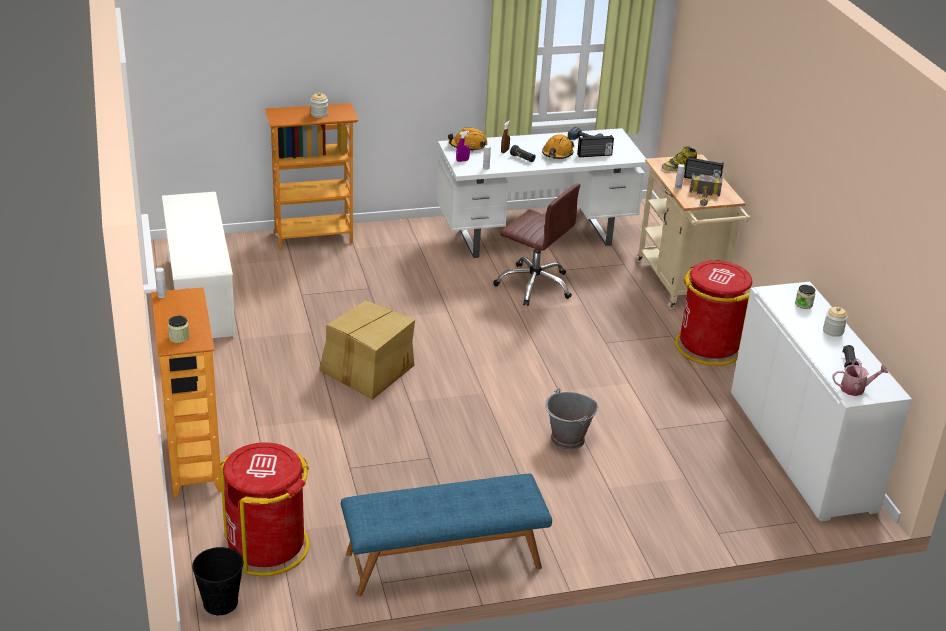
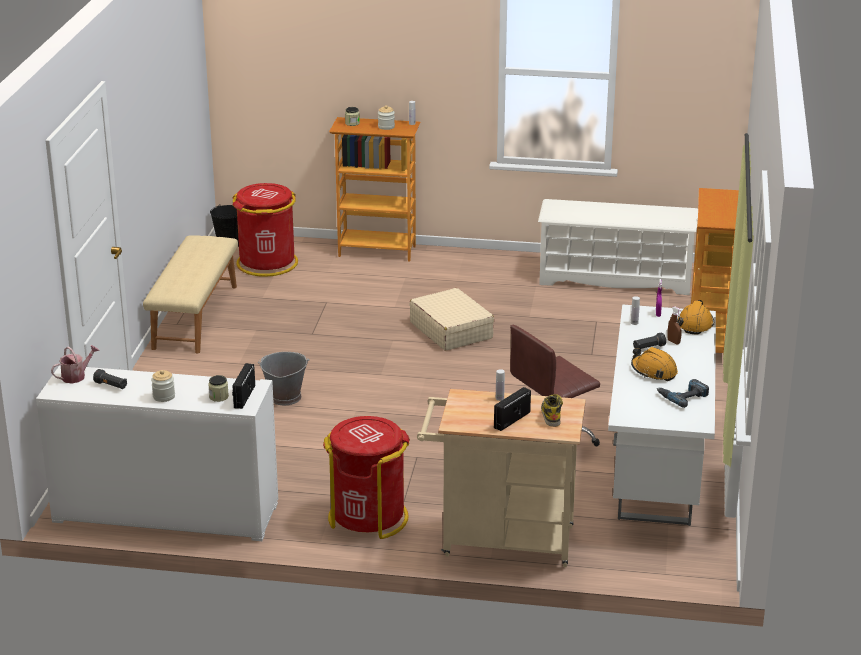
camera: 115 degrees right, 5 degrees down
jar [311,93,328,118] -> jar moved to [378,105,395,130]
cardboard box [319,301,415,400] -> beige suitcase [409,288,494,351]
blue bench [341,473,552,596] -> beige bench [143,235,238,353]
radio [577,135,614,157] -> radio moved to [232,363,255,409]
hammer [689,173,723,206] -> none
watering can [832,358,888,396] -> watering can turned 150 degrees counterclockwise [51,345,100,384]

